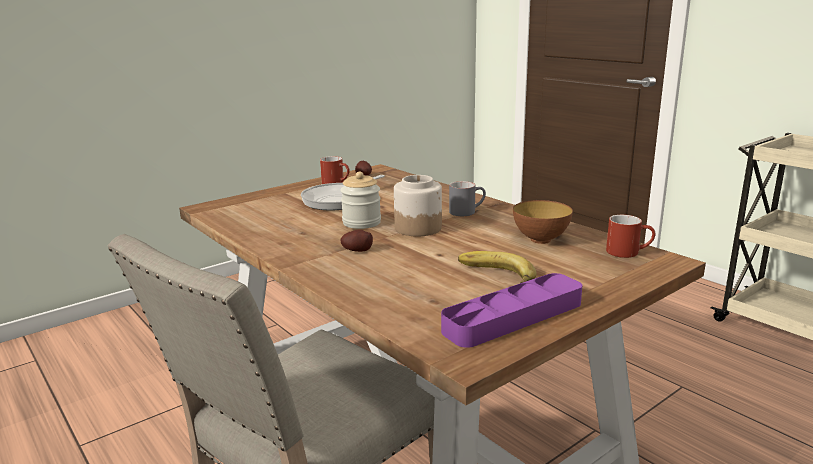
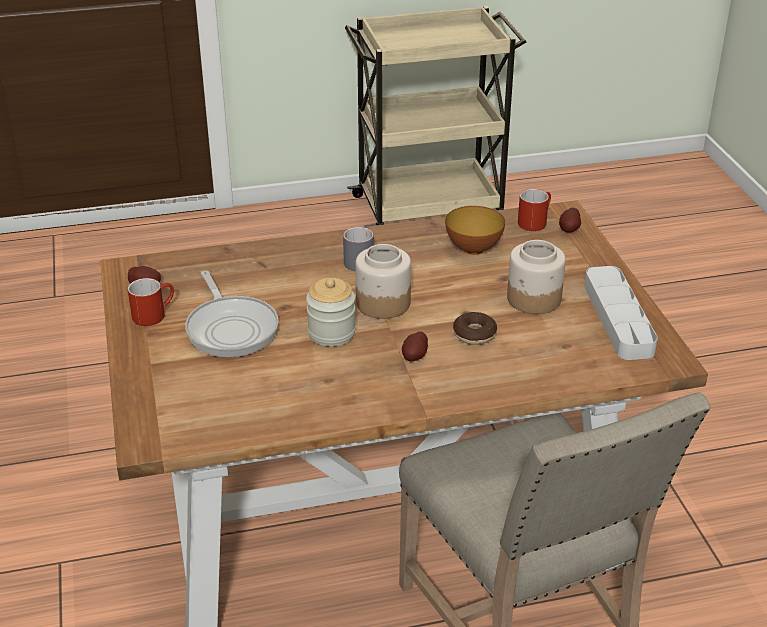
camera: 65 degrees left, 15 degrees up
purple tray [441,273,582,348] -> grey tray [584,266,658,360]
banana [458,251,537,283] -> jar [507,240,566,314]
none -> donut [453,312,497,345]
none -> potato [559,208,581,233]

